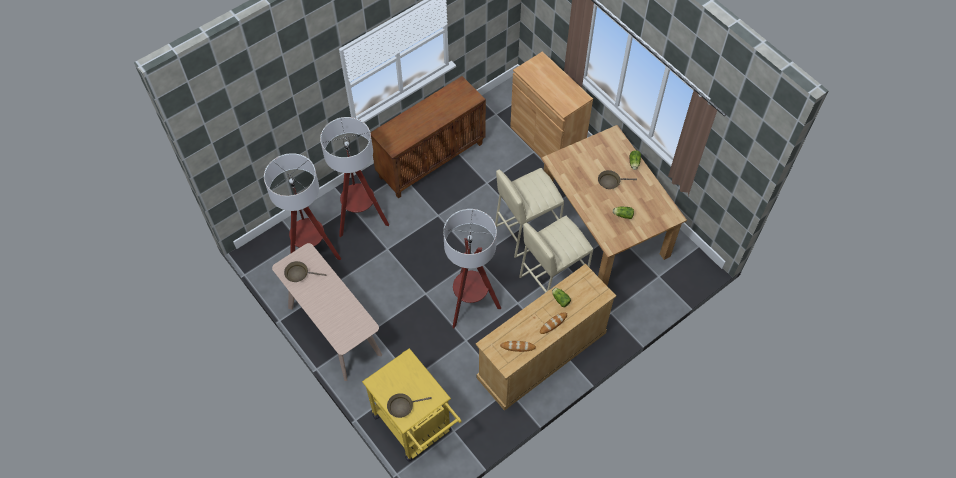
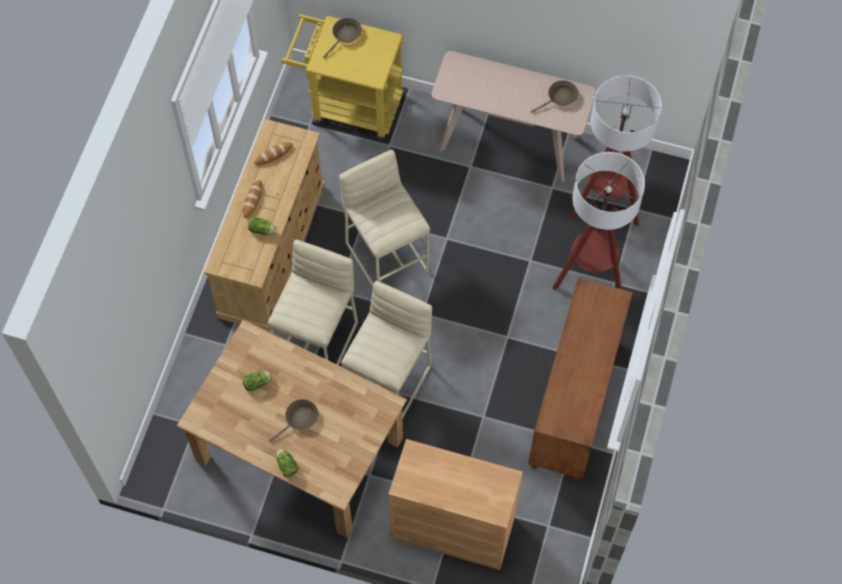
camera: 145 degrees right, 5 degrees up
floor lamp [443,209,501,328] -> beige stool [339,150,430,287]

